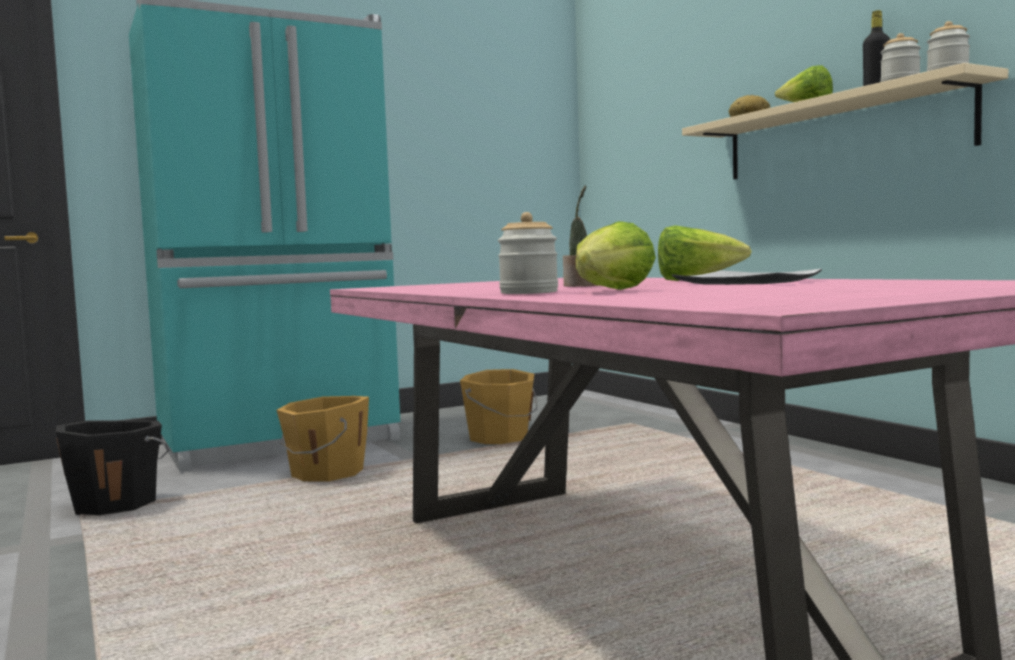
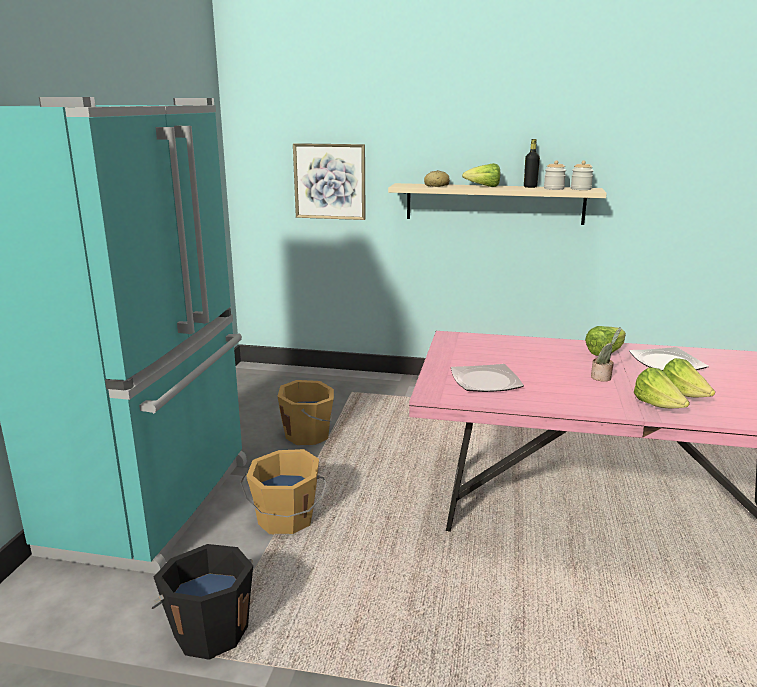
camera: 50 degrees left, 15 degrees up
jar [498,212,558,294] -> lettuce [634,367,690,408]
none -> picture [293,143,366,220]
none -> plate [451,364,524,392]

